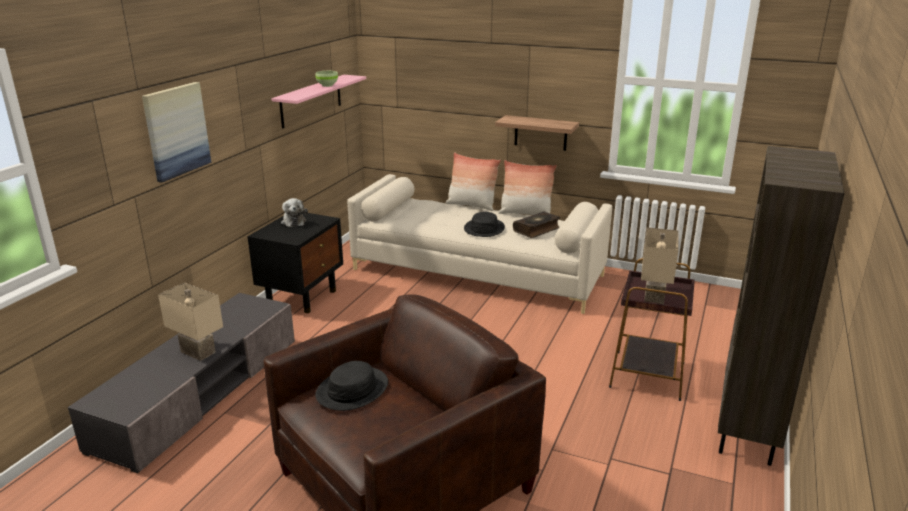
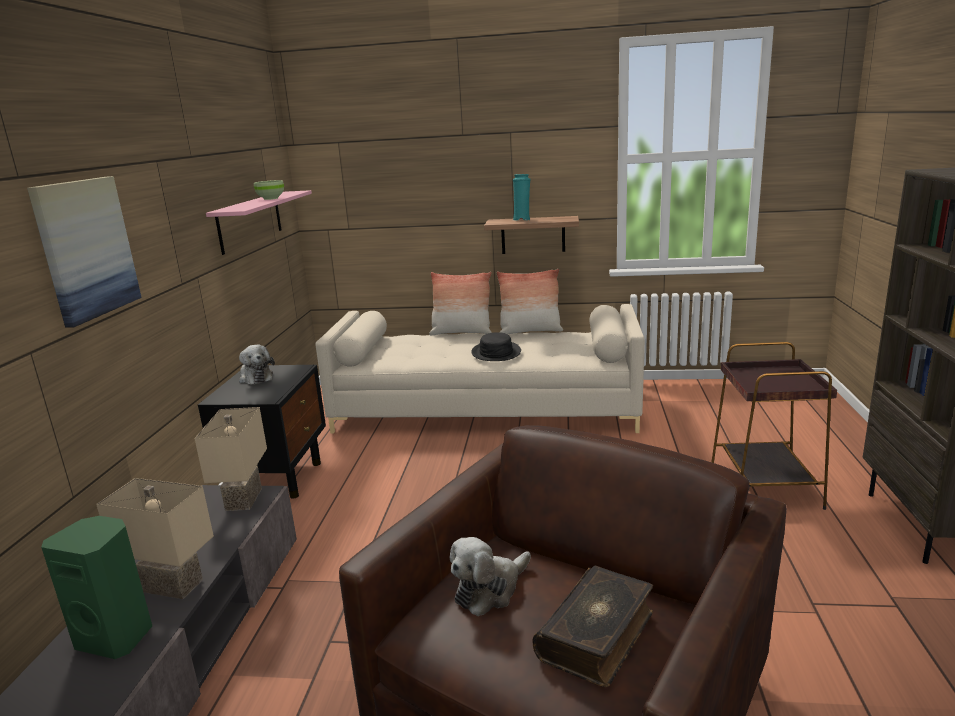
camera: 15 degrees left, 5 degrees down
black hat [315,361,388,411] -> plush toy [449,537,531,616]
book [513,211,560,238] -> book moved to [532,566,653,687]
beige table lamp [641,227,679,304] -> beige table lamp moved to [194,407,267,511]
none -> green speaker [41,516,152,659]
none -> turquoise vase [513,174,530,221]

